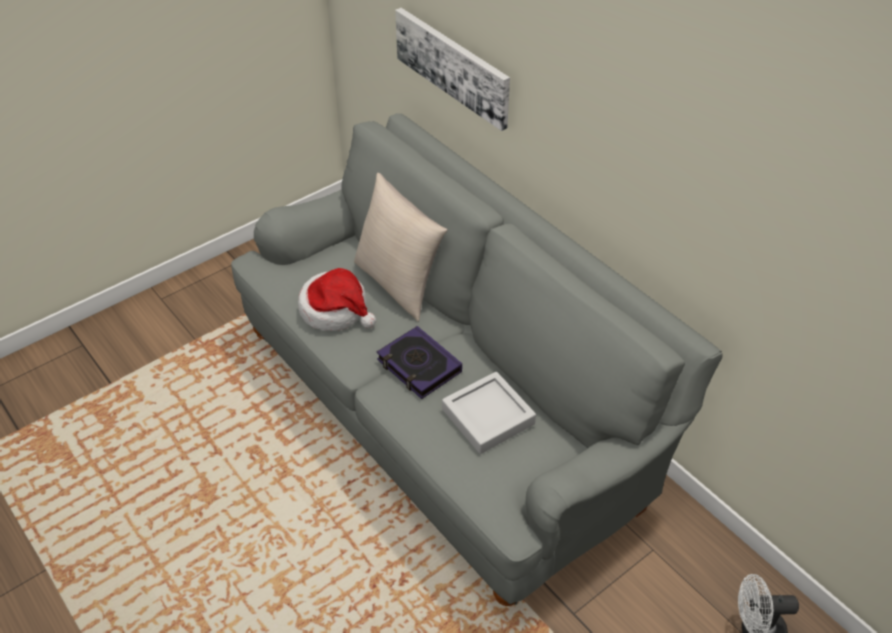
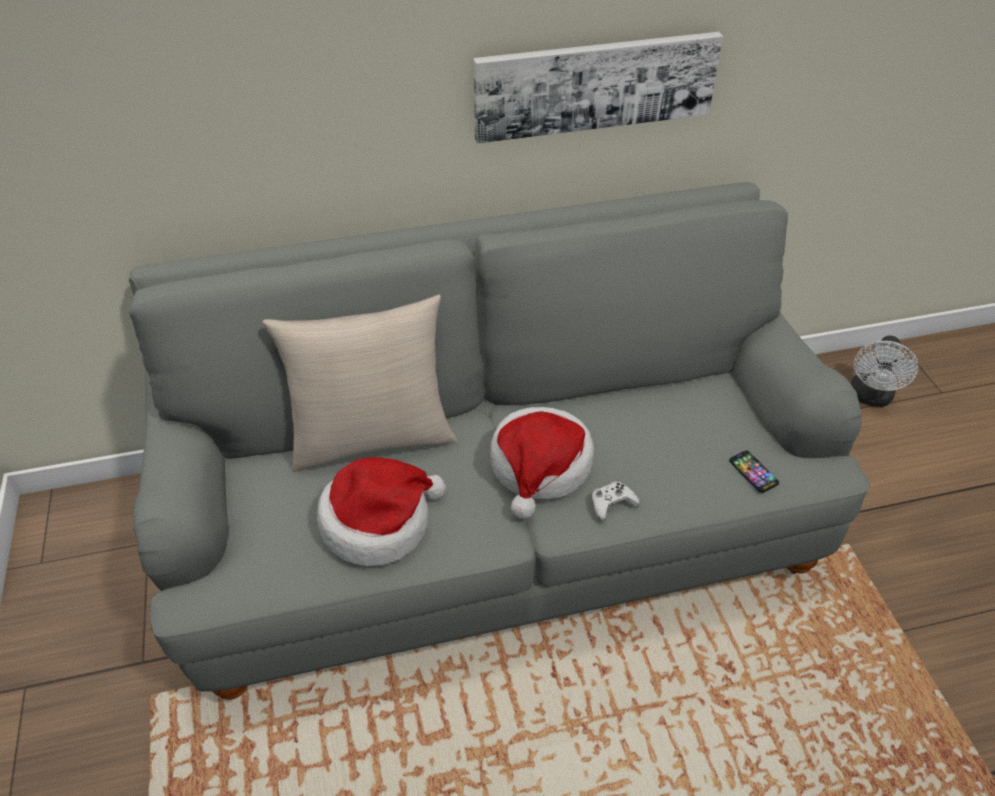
camera: 65 degrees left, 0 degrees up
book [377,326,462,399] -> hat [490,407,594,519]
picture [395,8,510,131] -> picture moved to [473,32,723,144]
grey tray [442,372,536,454] -> none
none -> white game controller [592,481,640,522]
none -> phone [729,450,779,493]

